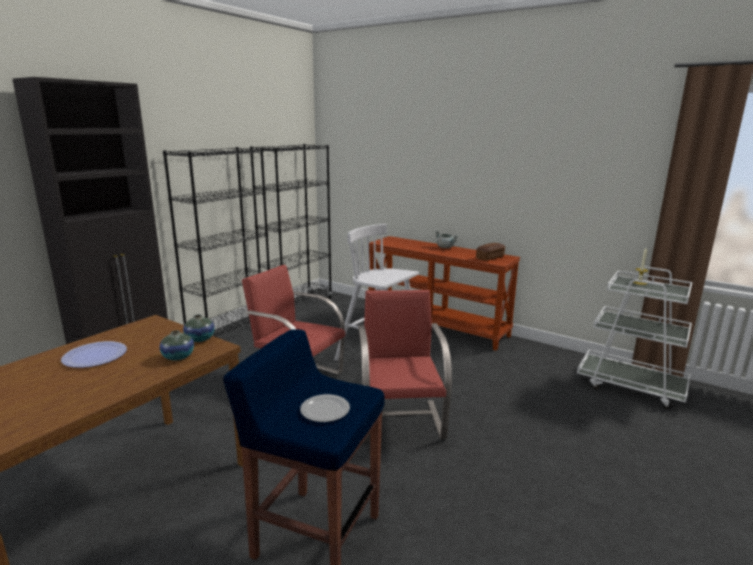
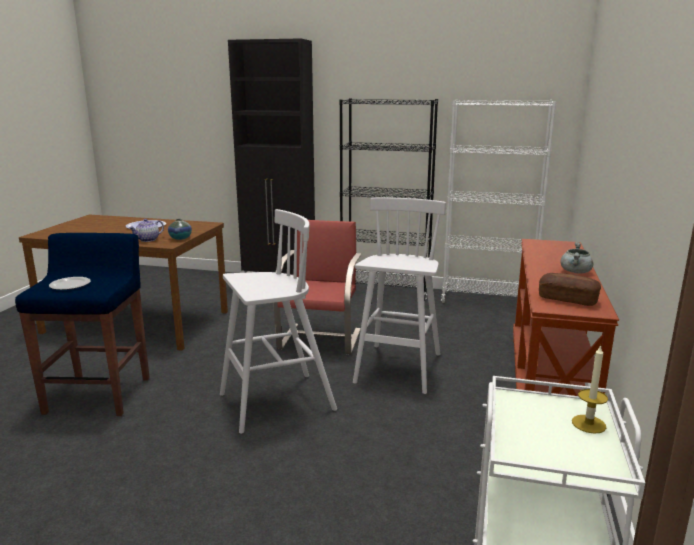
camera: 70 degrees right, 0 degrees up
vase [160,330,194,361] -> teapot [129,219,164,242]
black bookcase [250,144,332,304] -> white bookcase [441,99,556,303]
red chair [358,290,452,443] -> white stool [220,209,337,434]

